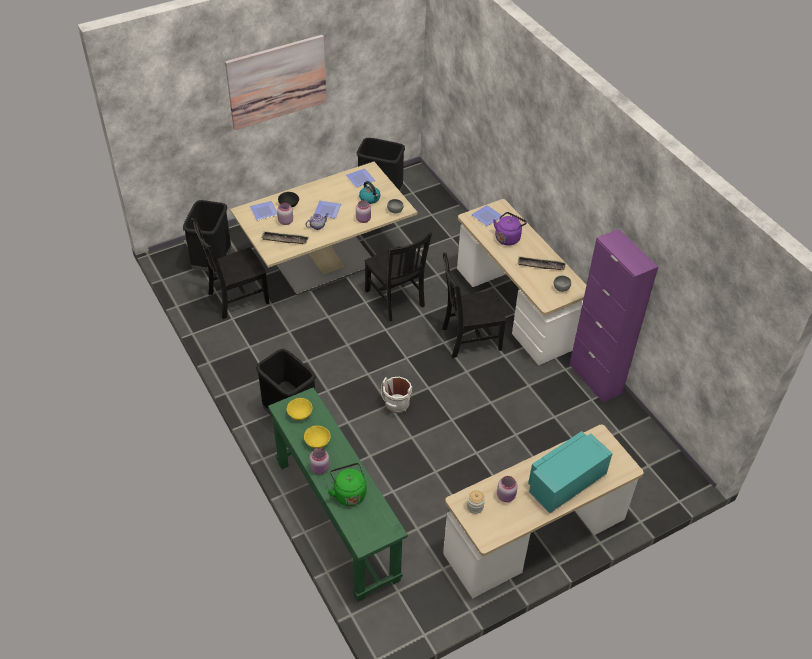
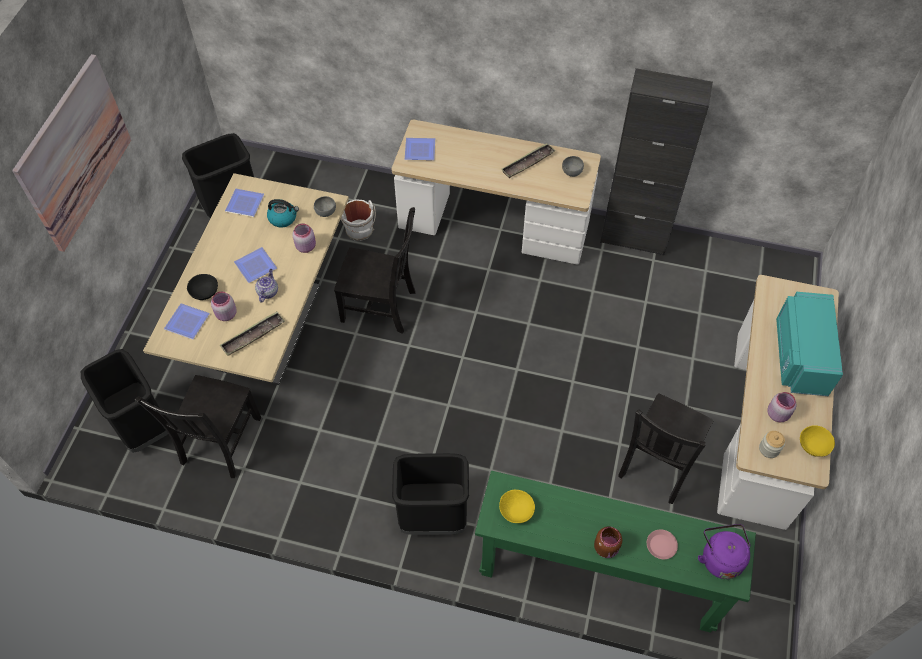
camera: 45 degrees left, 10 degrees up
yellow bowl [304,426,331,448] -> yellow bowl moved to [800,425,835,457]
pink jar [310,448,329,474] -> brown jar [594,526,622,558]
green kettle [327,463,366,506] -> pink plate [647,529,678,559]
white bucket [381,377,412,413] -> white bucket moved to [341,199,376,241]
black chair [442,252,506,358] -> black chair moved to [618,393,714,504]
purple kettle [493,212,527,246] -> purple kettle moved to [698,524,750,579]
purple cabinet [569,229,658,403] -> black cabinet [600,68,713,256]

